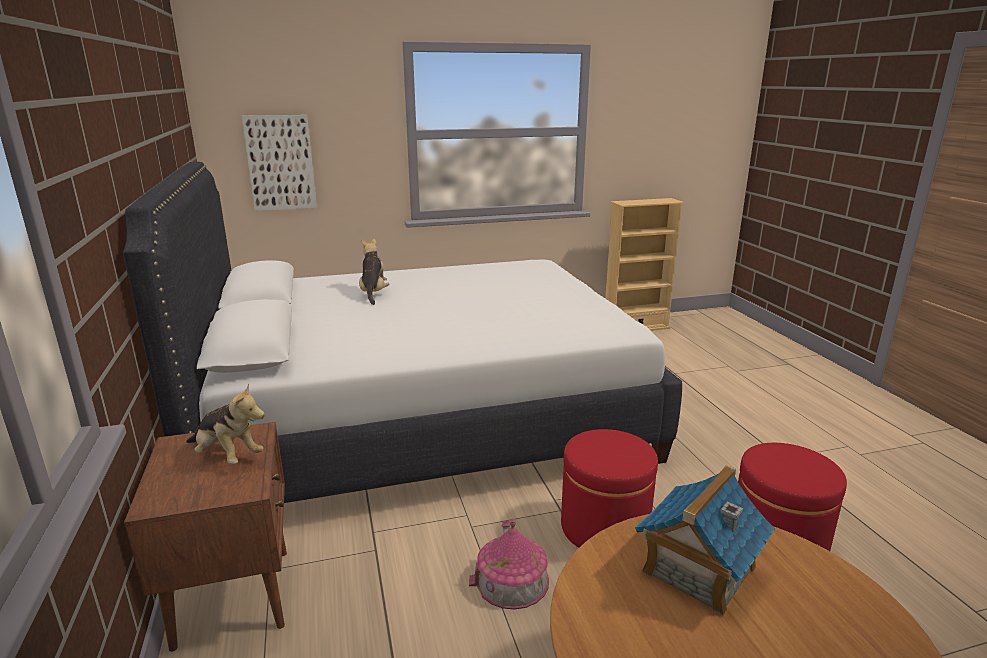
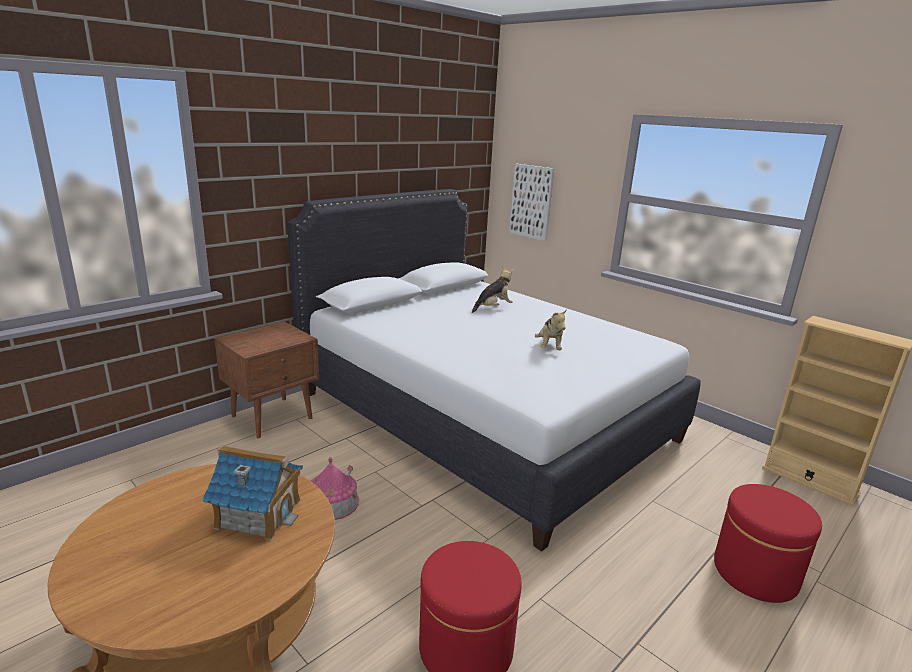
camera: 60 degrees right, 0 degrees up
plush toy [186,383,265,464] -> plush toy moved to [535,309,567,350]
red ottoman [561,429,658,548] -> red ottoman moved to [714,484,822,603]

